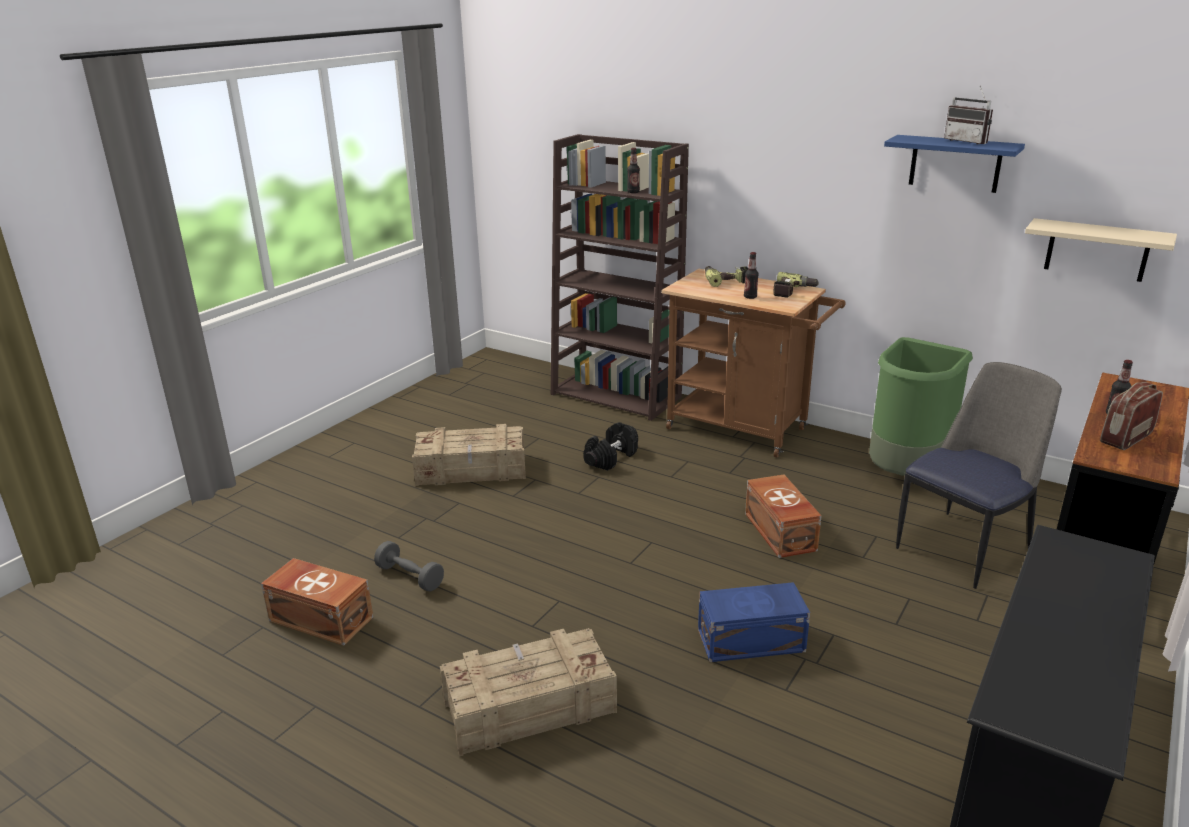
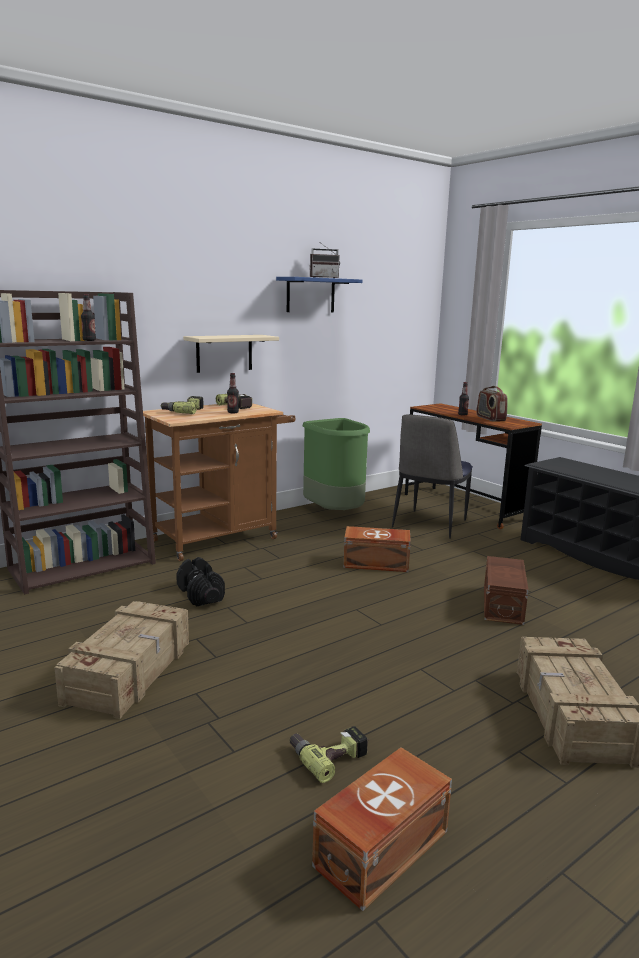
camera: 70 degrees left, 10 degrees down
grey dumbbell [374,541,444,591] -> power drill [290,726,369,783]
blue storage box [698,582,810,662] -> brown storage box [484,556,528,625]
chair [896,362,1062,589] -> chair turned 135 degrees counterclockwise [392,414,473,539]
beige shelf [1025,218,1177,282] -> beige shelf moved to [183,335,279,373]

